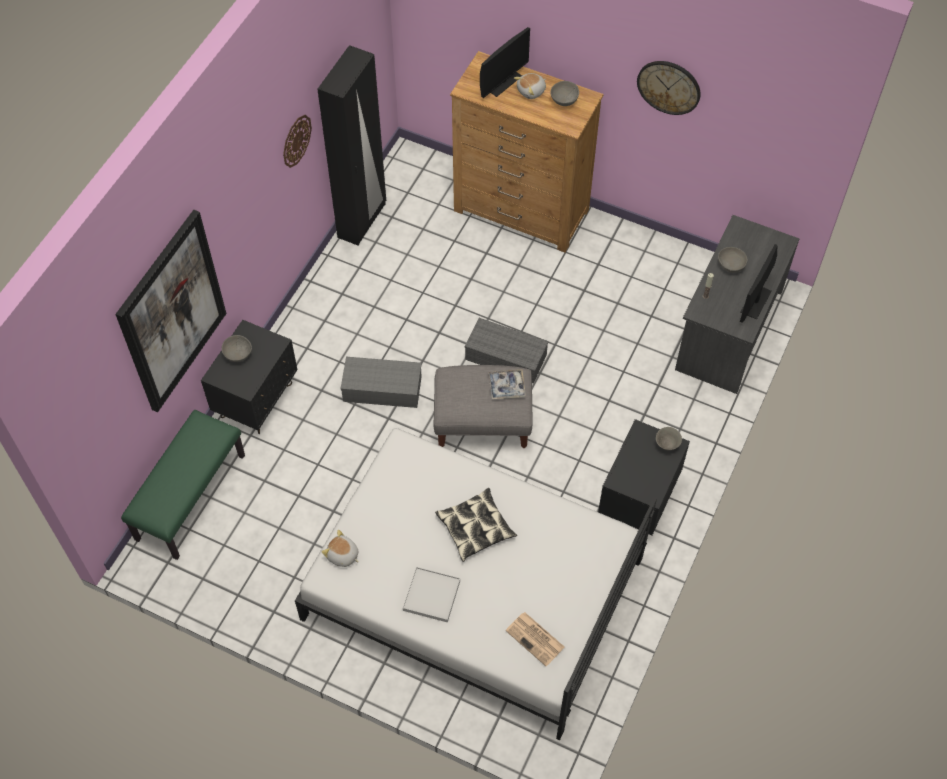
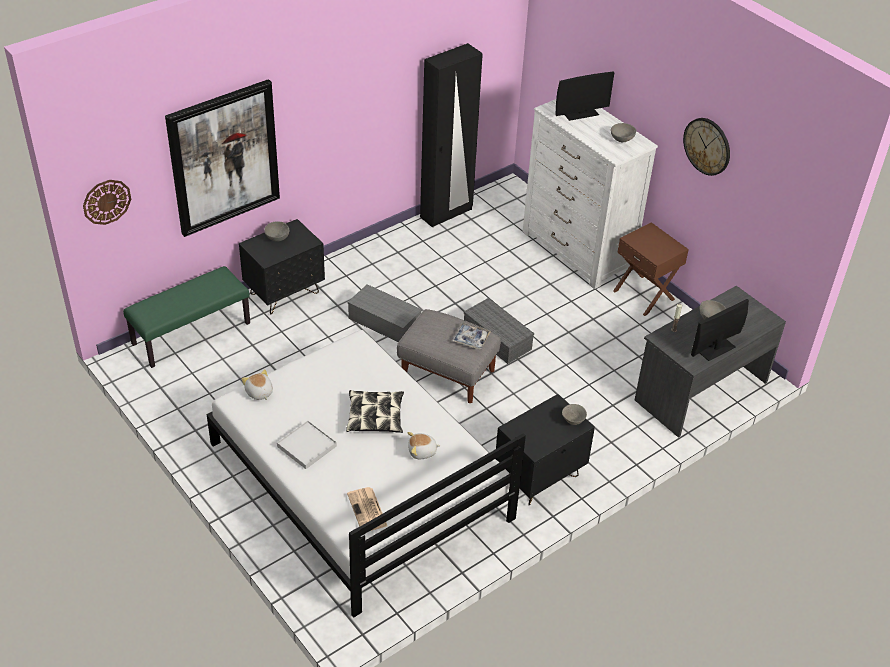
camera: 25 degrees right, 15 degrees down
wall clock [283,115,312,168] -> wall clock moved to [83,180,131,225]
brown dresser [450,51,604,253] -> white dresser [523,99,658,289]
plush toy [514,73,546,99] -> plush toy moved to [408,432,441,459]
none -> brown nightstand [613,222,689,316]

